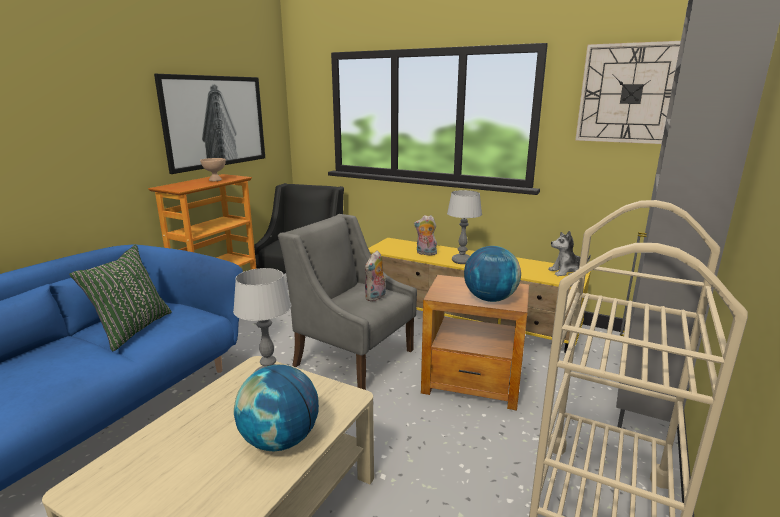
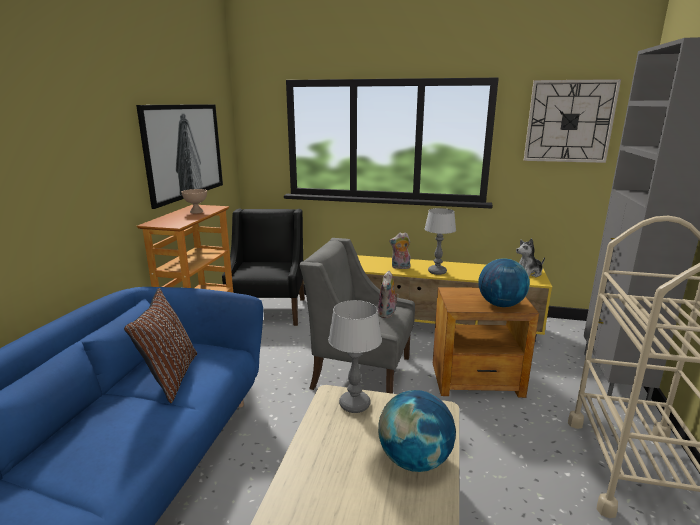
camera: 15 degrees left, 0 degrees up
green pillow [69,245,172,351] -> brown pillow [124,288,197,403]

